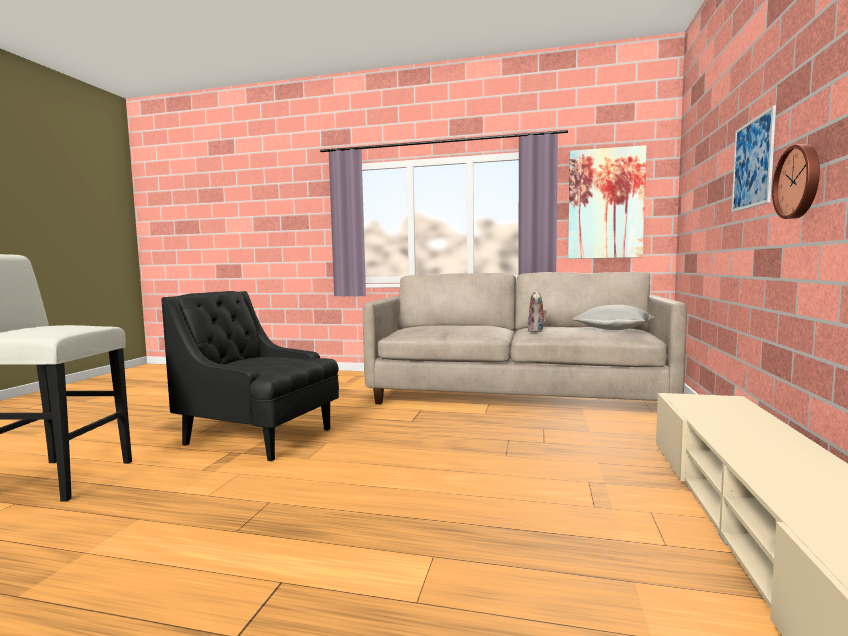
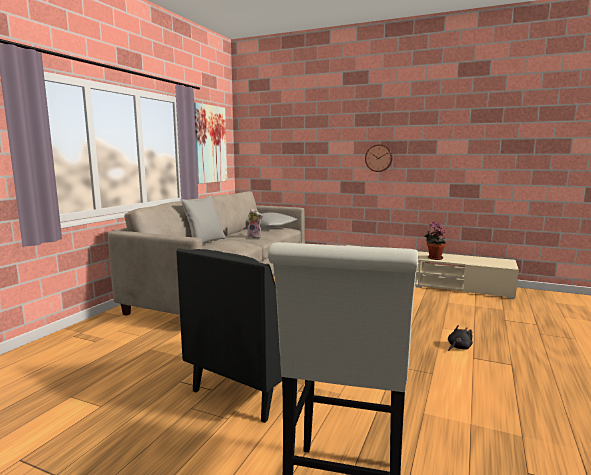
camera: 80 degrees left, 5 degrees up
picture [731,105,776,212] -> none
none -> grey pillow [181,196,226,243]
none -> potted plant [425,221,446,260]
none -> black plush toy [448,325,473,351]

